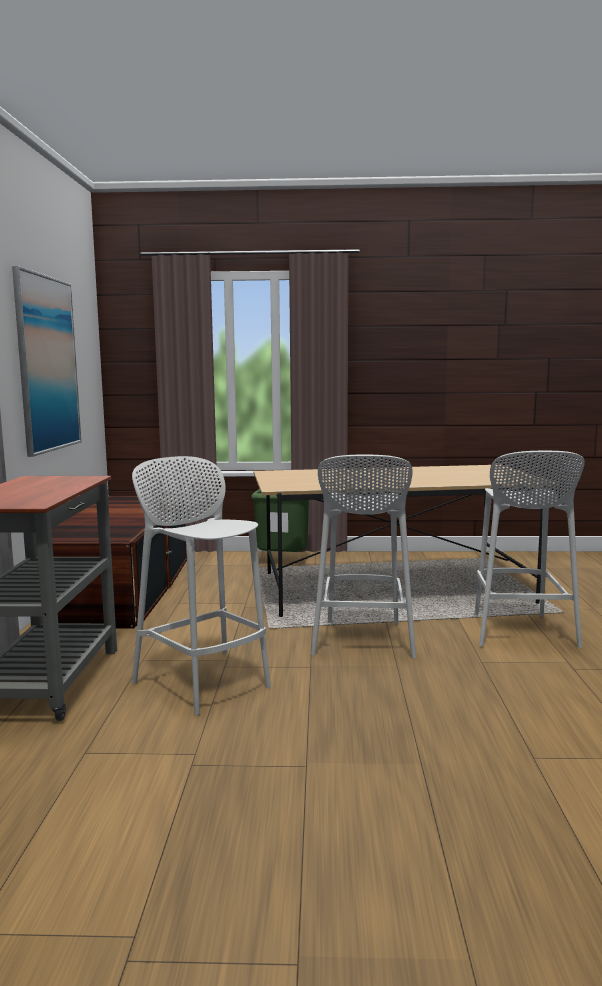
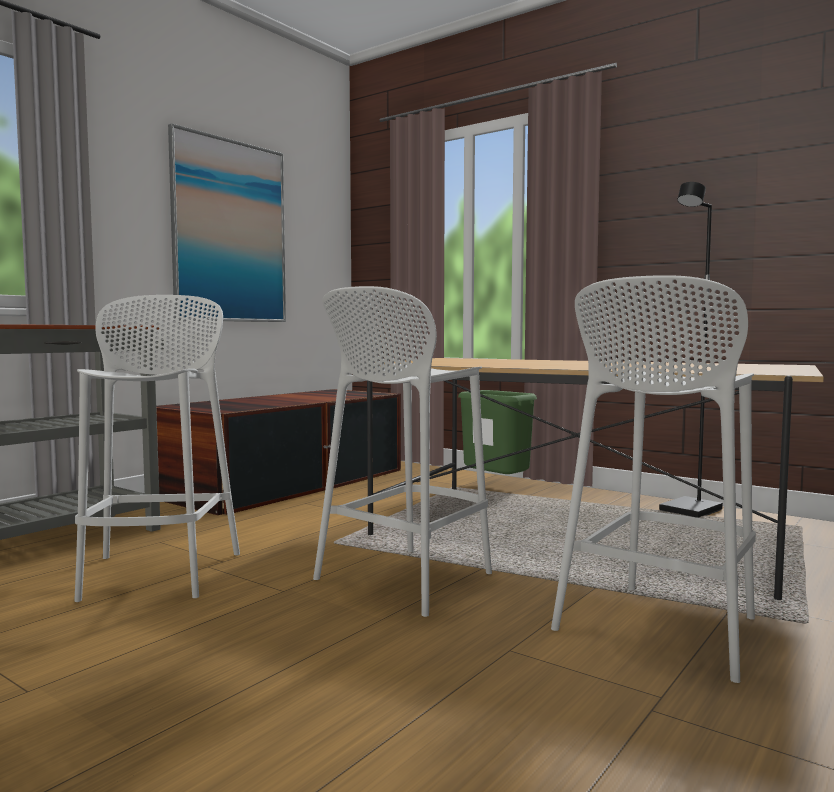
camera: 35 degrees right, 5 degrees down
none -> black floor lamp [659,182,723,518]

